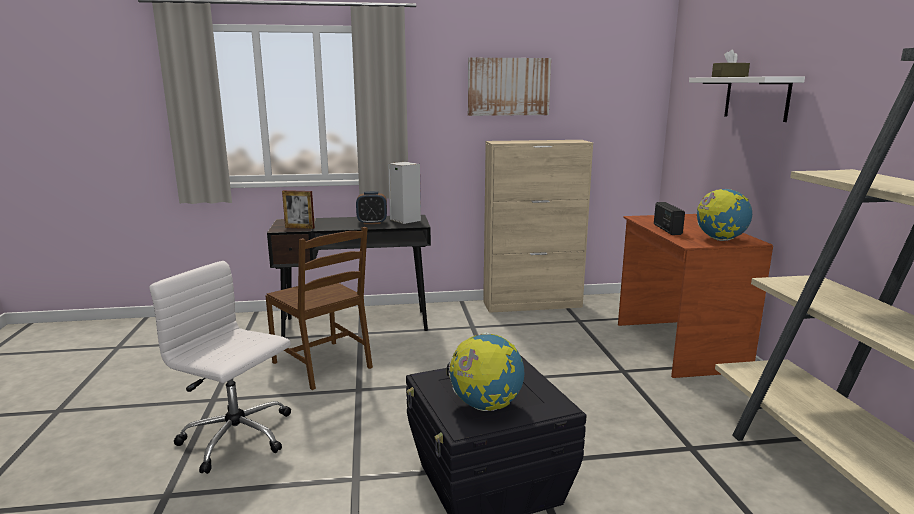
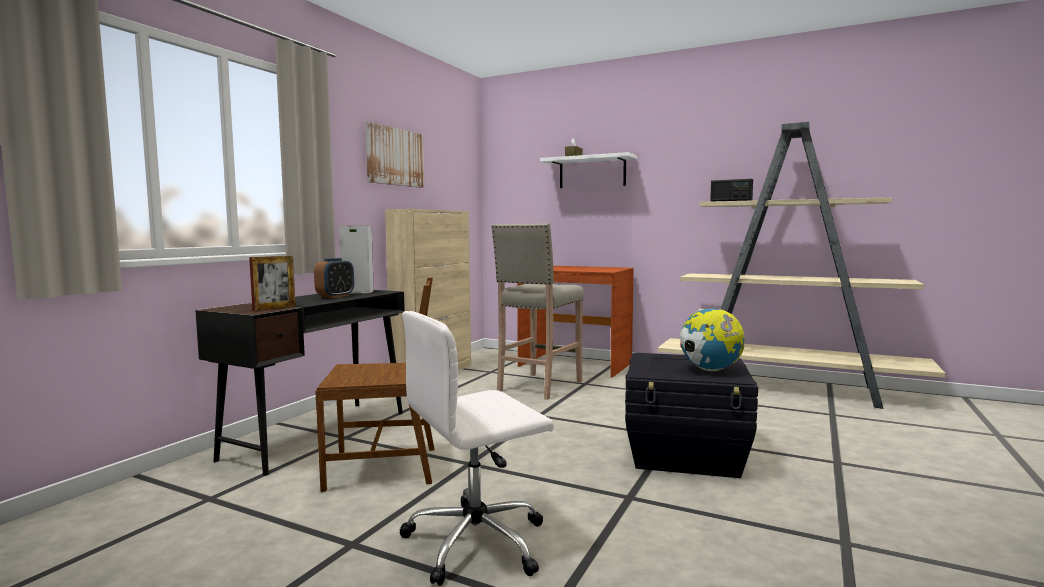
camera: 55 degrees left, 10 degrees down
radio [654,202,685,235] -> radio moved to [710,179,753,202]
globe [697,189,752,241] -> none
none -> beige stool [491,223,584,400]

